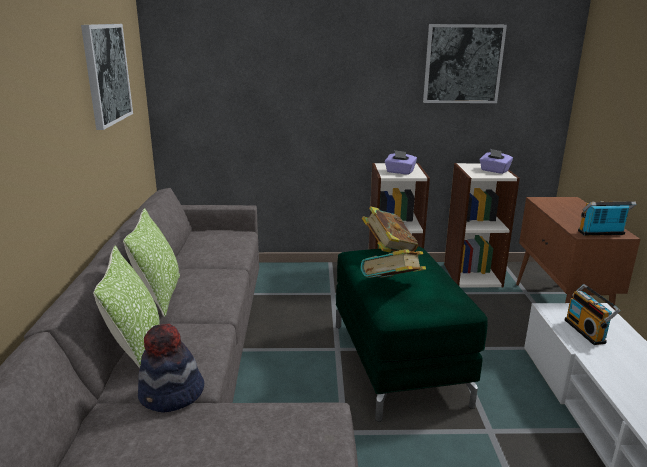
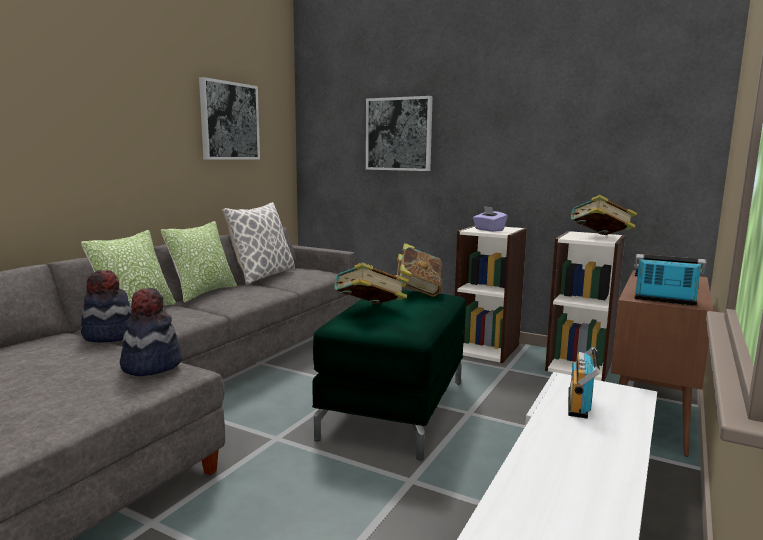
camera: 30 degrees right, 10 degrees down
picture [423,24,507,103] -> picture moved to [366,96,433,171]
purple tissue box [479,149,513,174] -> book [570,195,637,235]
none -> hat [120,288,182,376]
none -> pillow [222,202,295,285]

